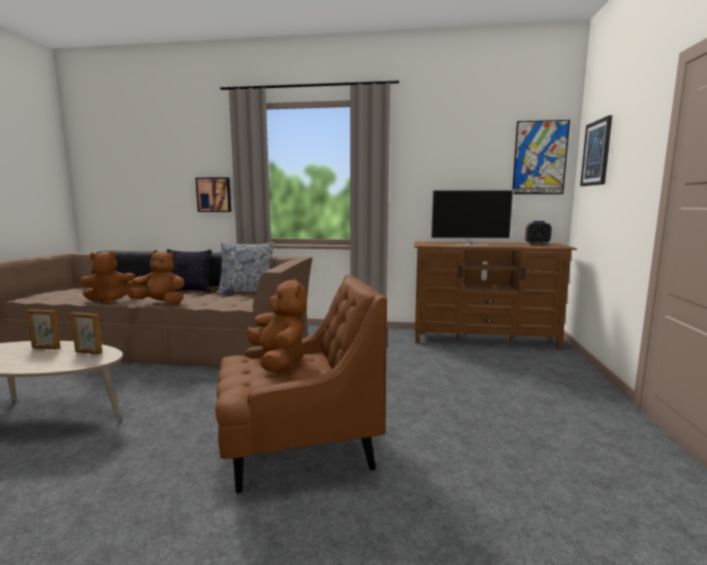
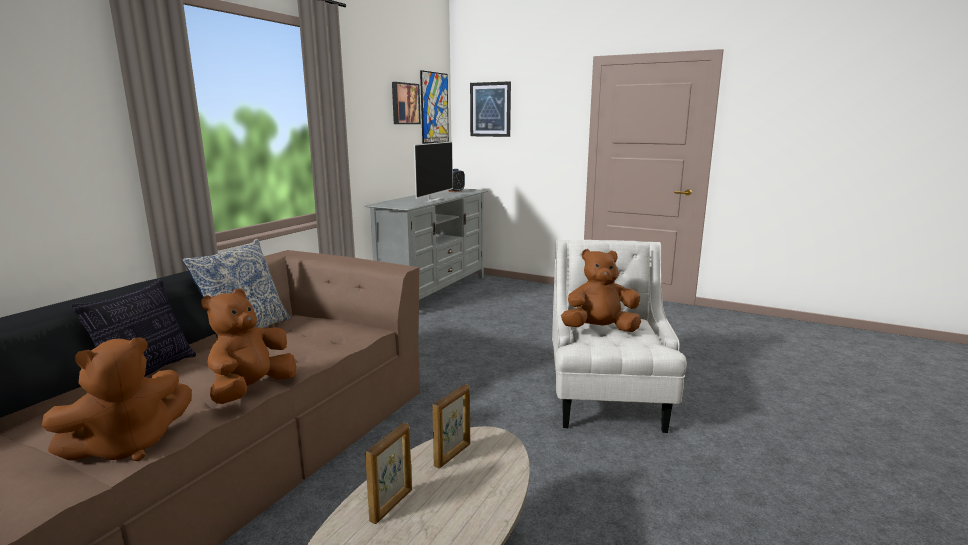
camera: 70 degrees left, 5 degrees up
brown plush toy [80,252,142,304] -> brown plush toy turned 45 degrees clockwise [42,337,192,461]
picture [196,177,231,212] -> picture moved to [392,82,421,124]
brown armchair [215,275,387,493] -> white armchair [552,240,687,433]
brown tv stand [414,242,577,349] -> grey tv stand [364,189,488,300]

